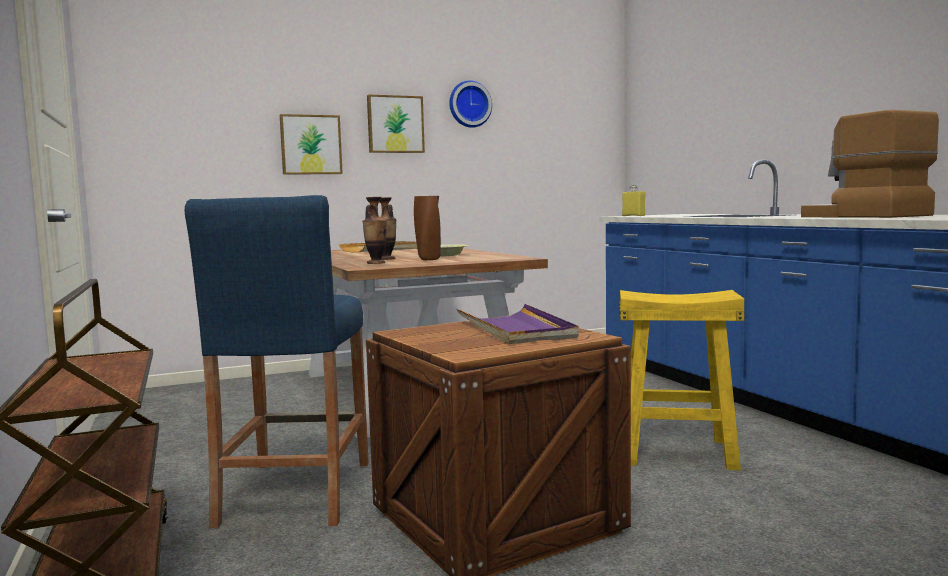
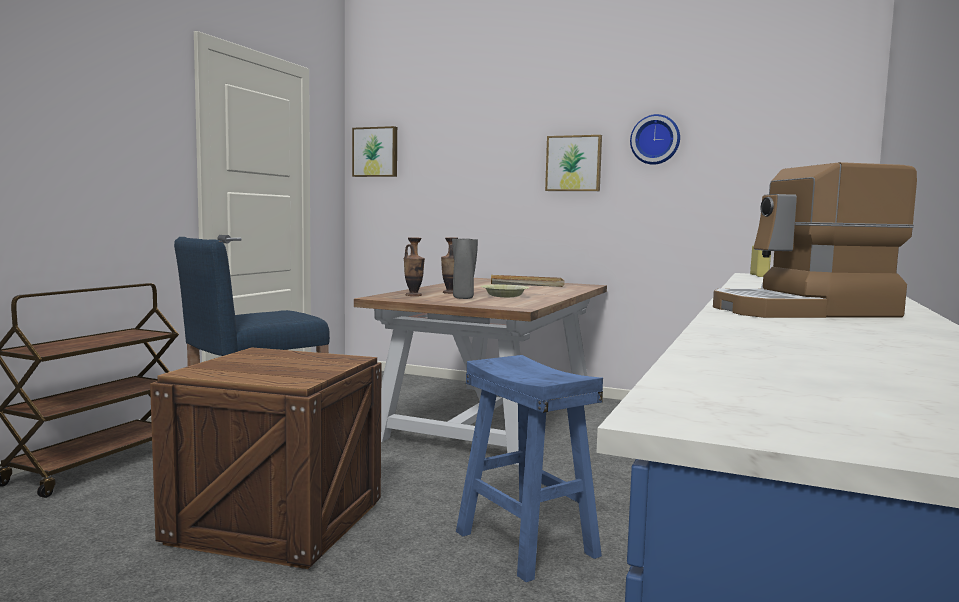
camera: 45 degrees right, 0 degrees up
picture [280,114,343,175] -> picture moved to [352,126,397,177]
brown vase [414,196,441,260] -> grey vase [452,239,478,299]
purple tray [457,304,579,344] -> none
yellow stool [618,290,745,470] -> blue stool [456,355,603,582]
coffee machine [801,110,939,218] -> coffee machine turned 120 degrees counterclockwise [713,162,917,318]

